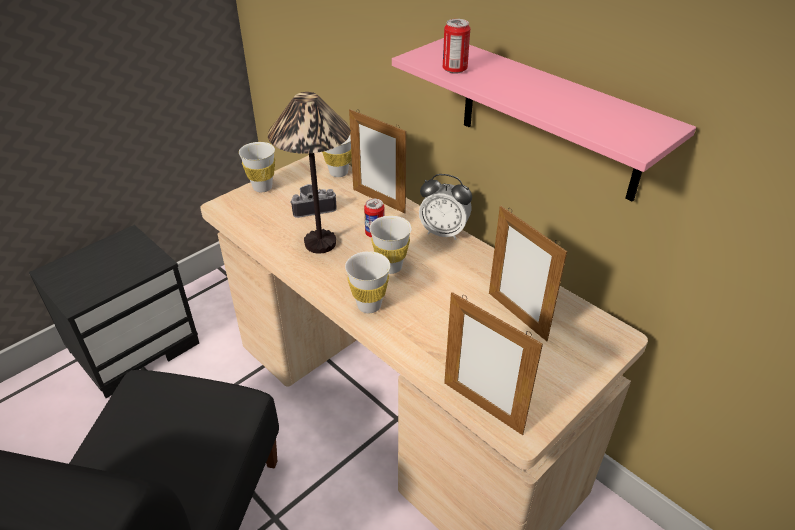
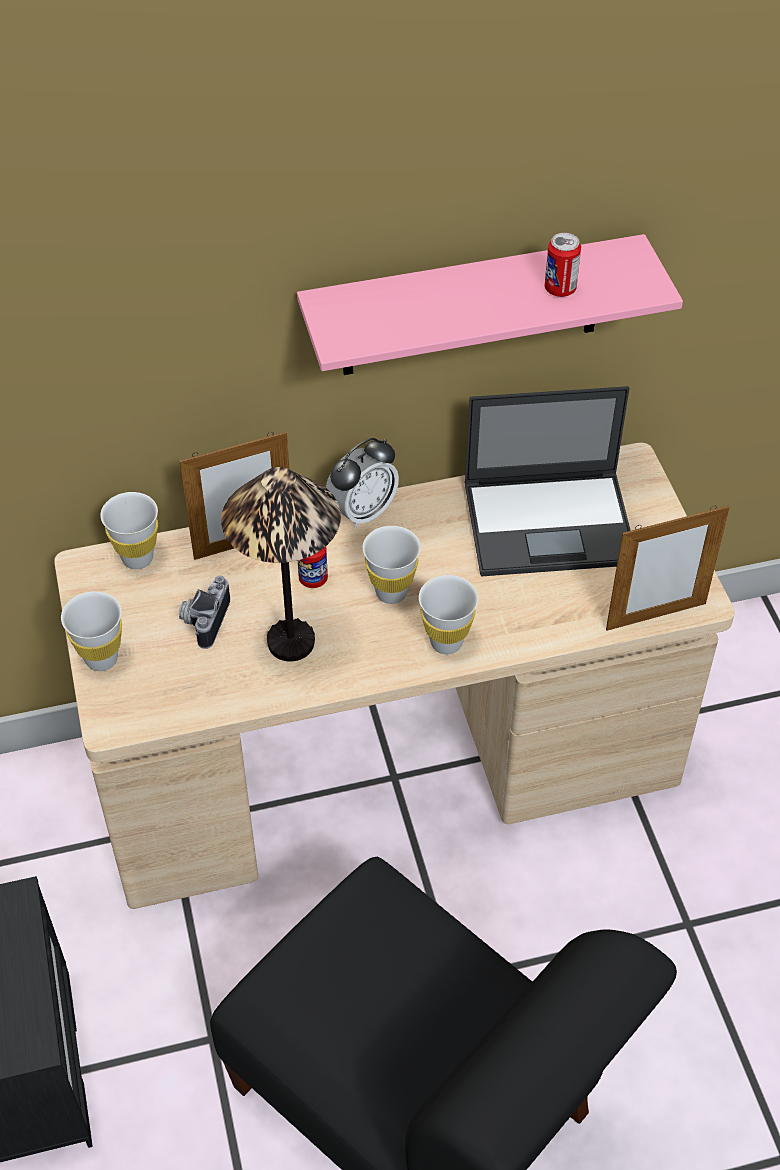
camera: 60 degrees left, 10 degrees up
can [443,19,470,74] -> can moved to [545,233,581,297]
picture frame [489,206,567,341] -> laptop [464,386,631,576]

